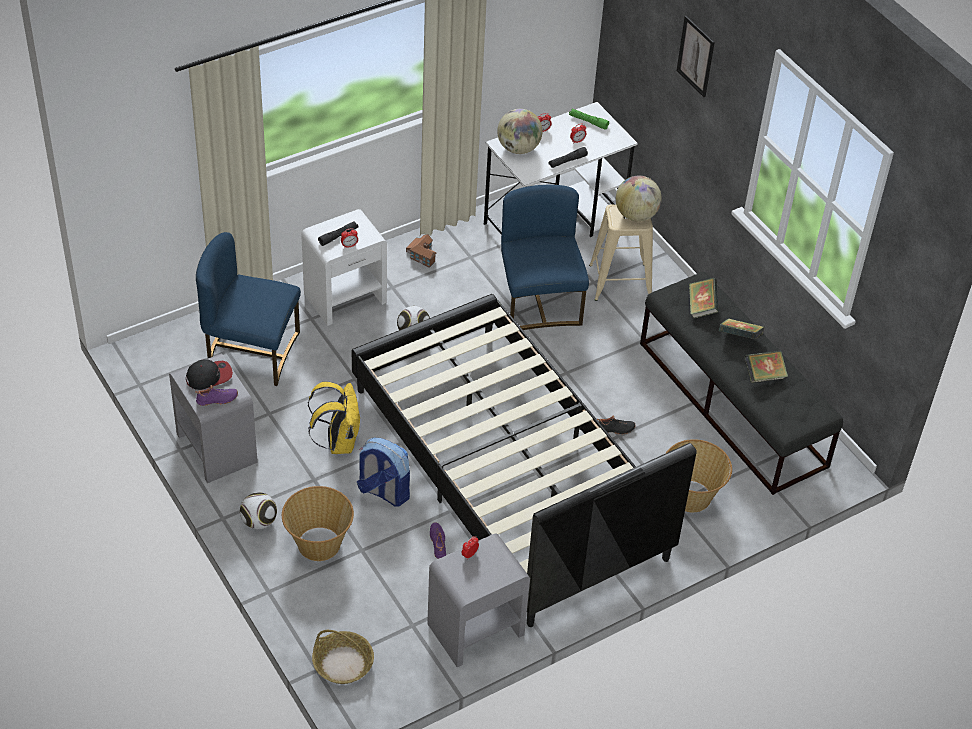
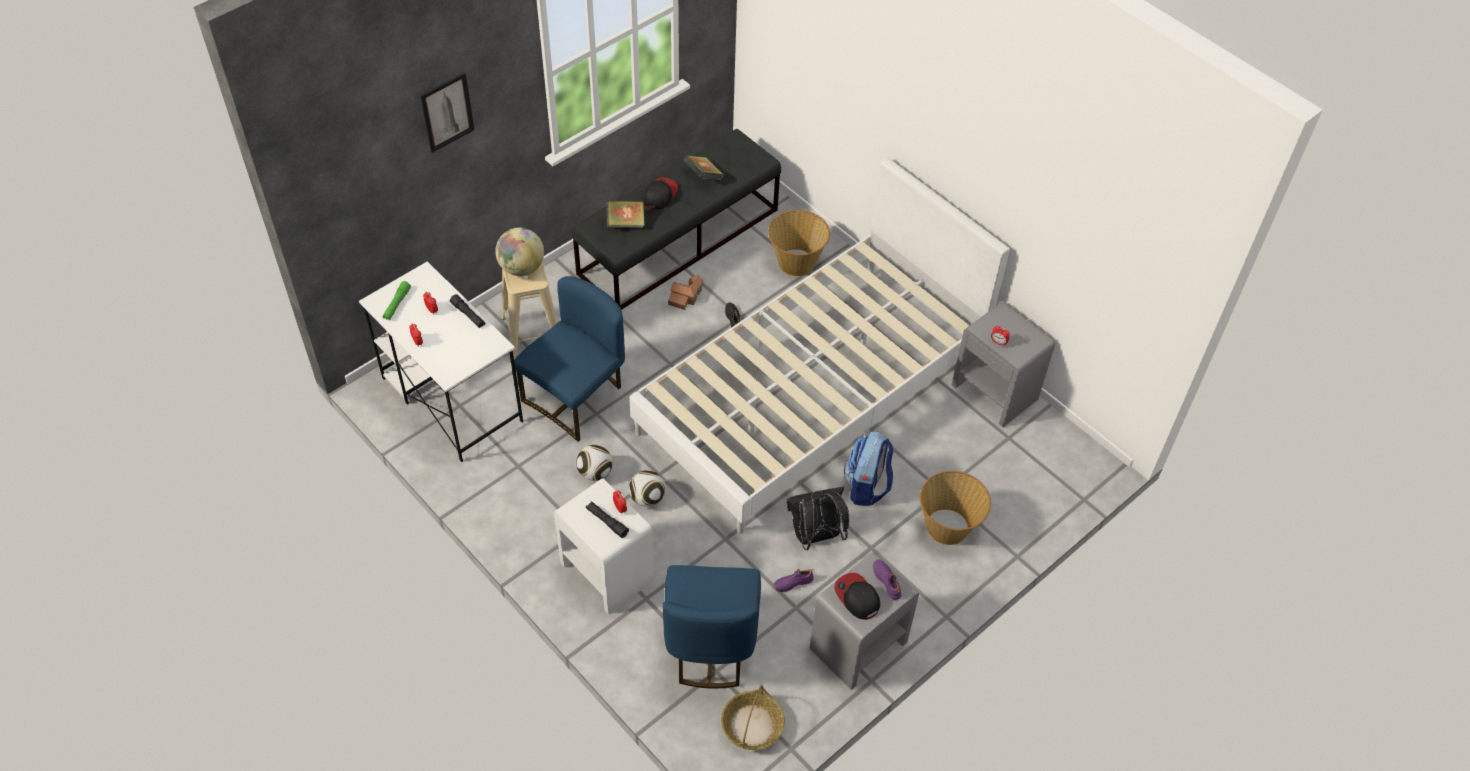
camera: 100 degrees left, 5 degrees up
football [240,492,277,529] -> football moved to [576,445,613,481]
yellow backpack [308,381,361,454] -> black backpack [786,486,849,550]
basket [312,630,374,684] -> basket moved to [721,685,785,750]
black bed [352,294,697,627] -> white bed [629,158,1010,534]
toy house [406,234,436,268] -> toy house moved to [668,275,703,310]
purple shoe [430,522,446,559] -> purple shoe moved to [773,569,814,592]
globe [497,109,543,154] -> none
blue chair [501,185,589,330] -> blue chair turned 150 degrees clockwise [514,276,625,442]
book [719,318,764,340] -> cap [644,177,678,210]

